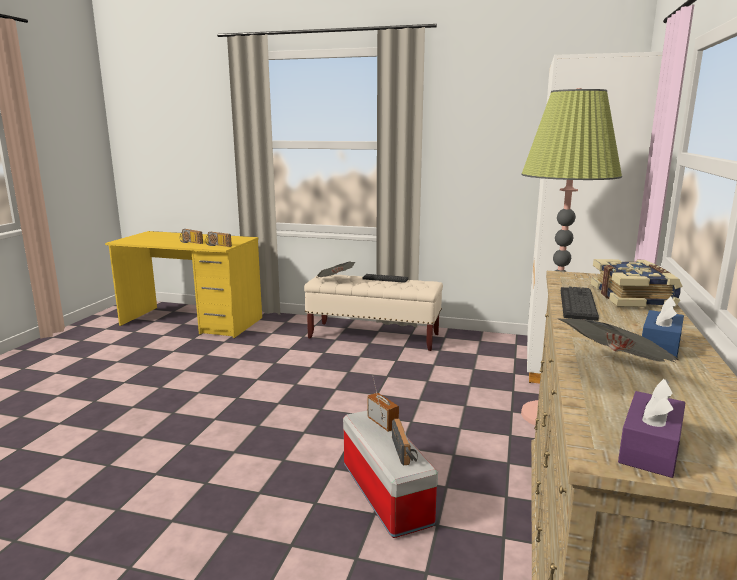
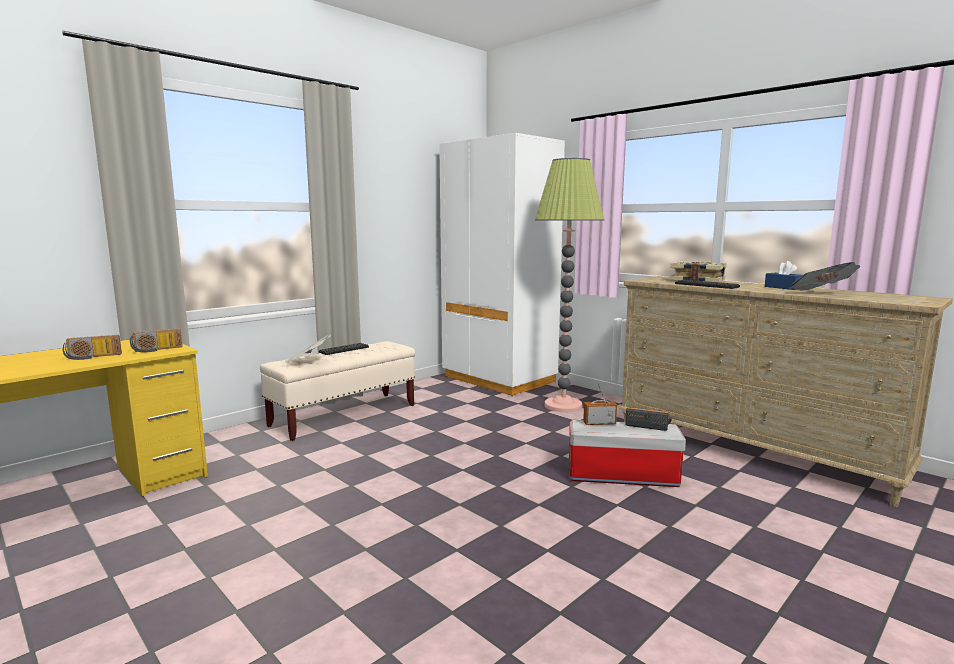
camera: 60 degrees left, 5 degrees down
purple tissue box [618,379,685,478] -> none

